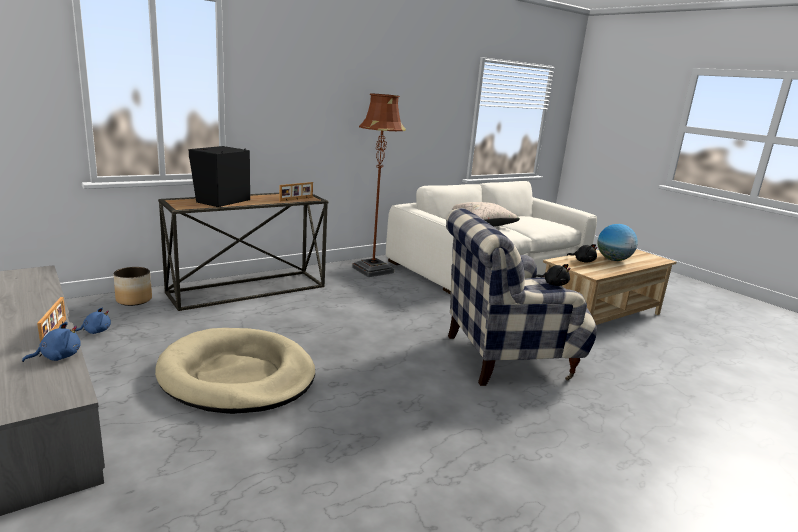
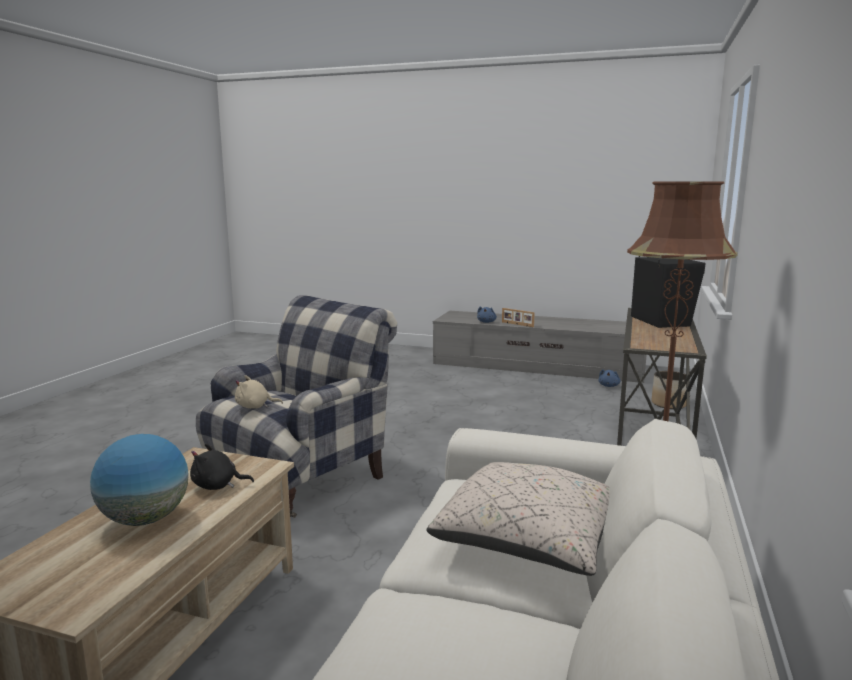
camera: 145 degrees right, 5 degrees down
beige dog bed [155,328,315,414] -> none
picture frame [279,182,313,201] -> none
black plush toy [535,264,571,286] -> beige plush toy [235,375,283,409]

